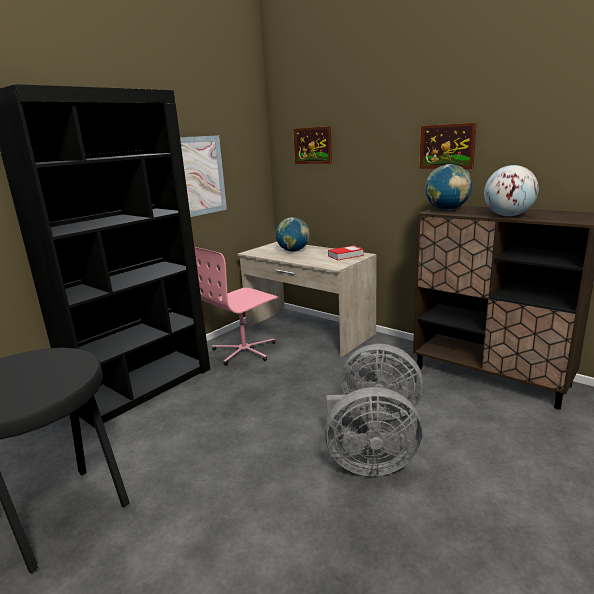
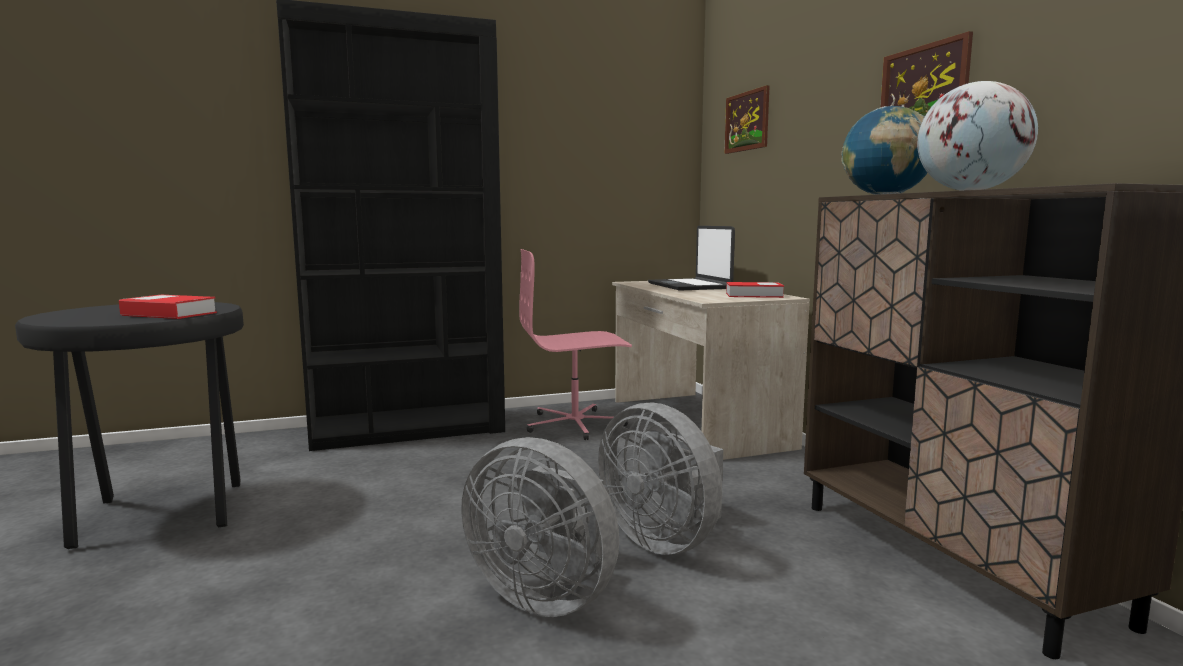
camera: 30 degrees right, 10 degrees down
picture [180,135,227,217] -> none
globe [276,217,310,252] -> laptop [648,226,735,291]
none -> book [119,295,217,319]

